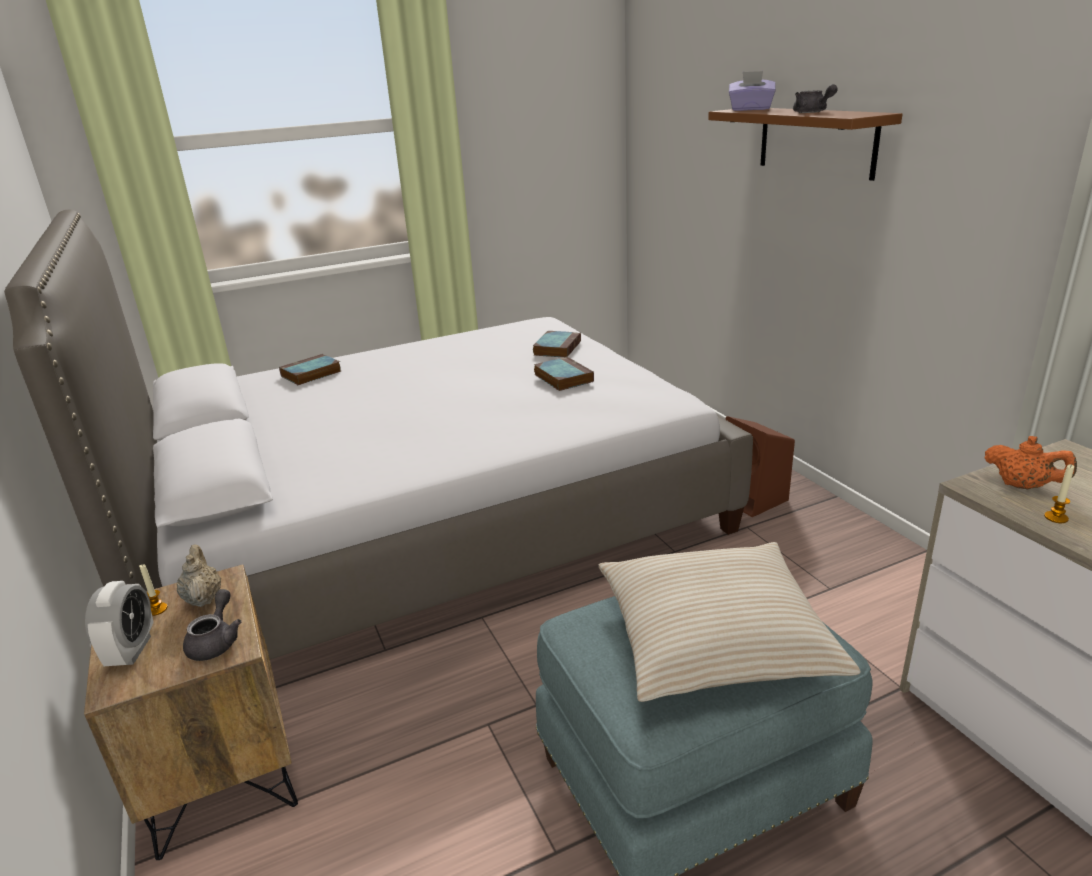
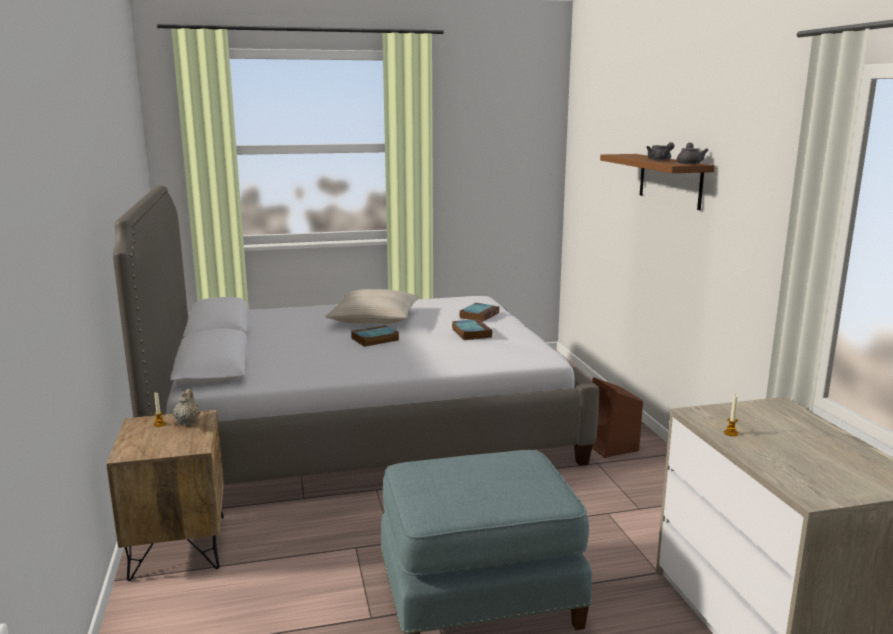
camera: 10 degrees right, 10 degrees down
alarm clock [85,581,154,666] -> none
grey teapot [183,589,242,661] -> grey teapot moved to [677,143,708,164]
book [279,354,341,385] -> book moved to [351,325,399,347]
beige pillow [599,542,861,702] -> beige pillow moved to [326,289,419,324]
purple tissue box [729,71,776,111] -> none
orange teapot [985,436,1077,489] -> none

